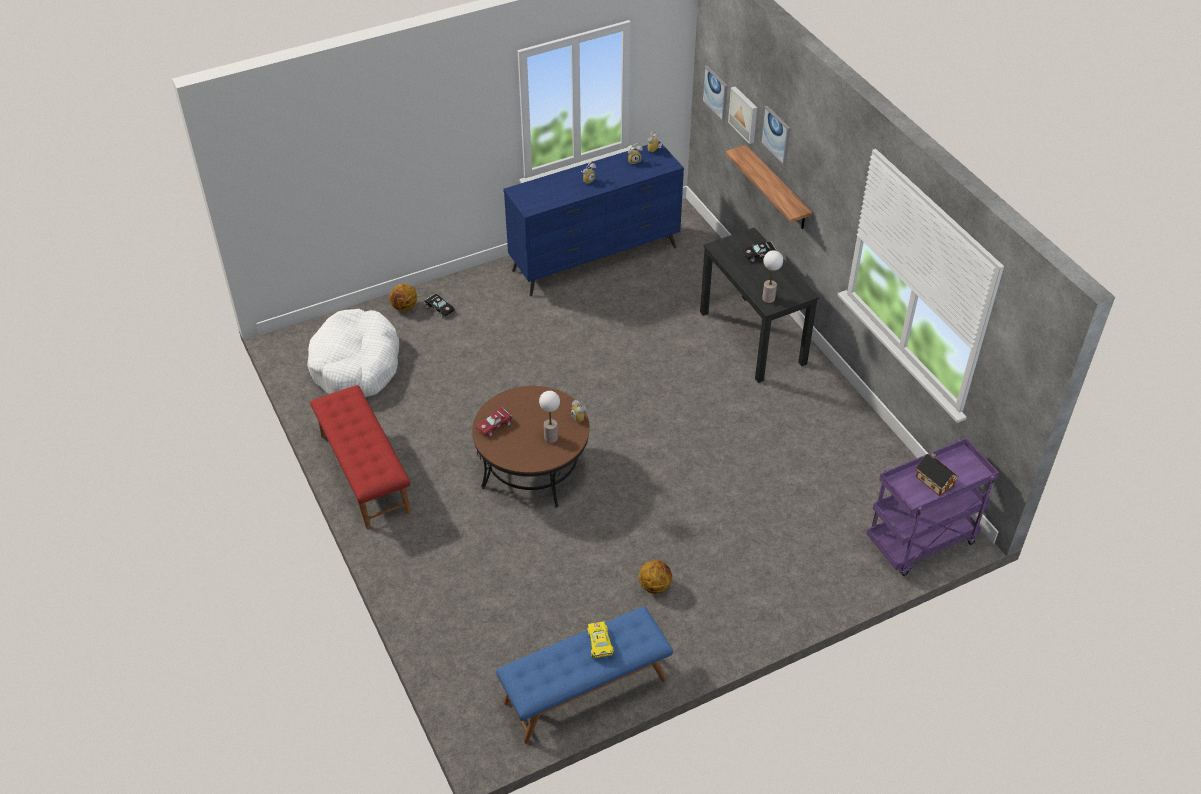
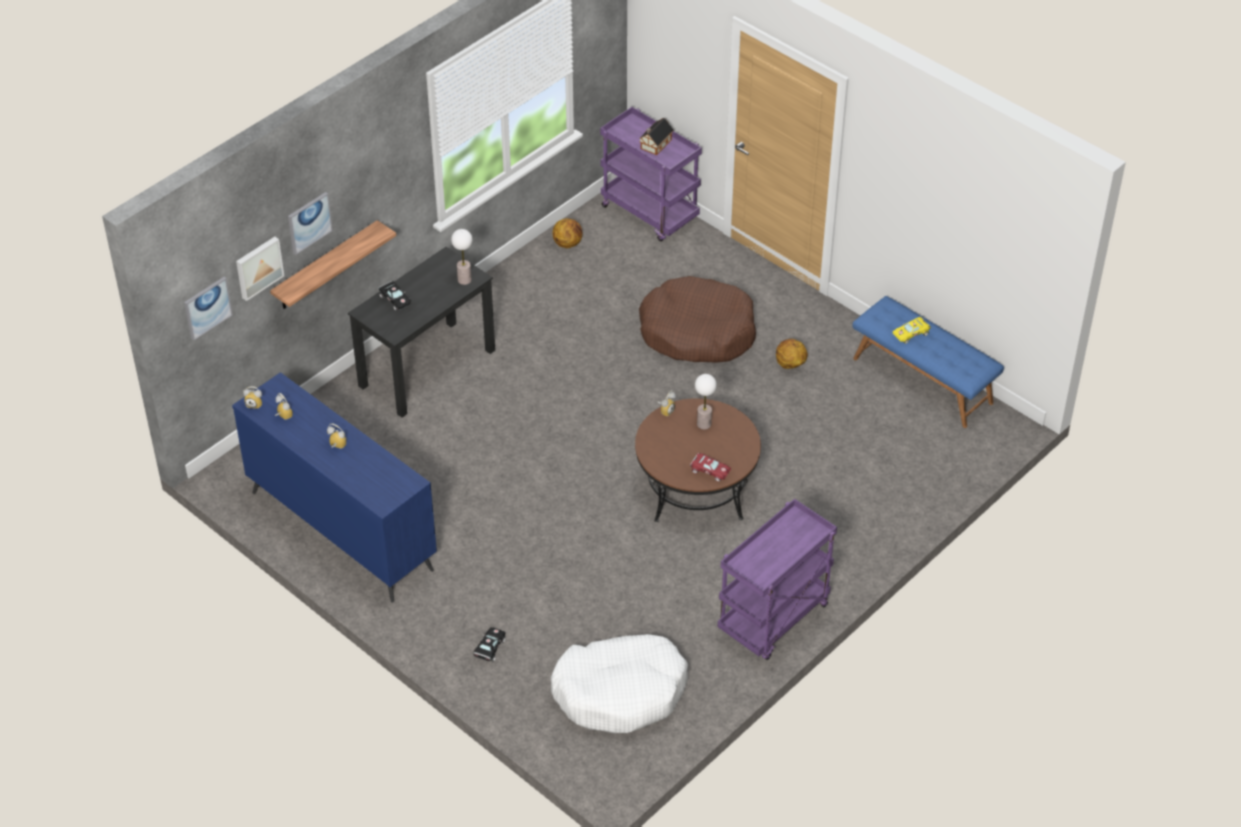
camera: 110 degrees left, 0 degrees up
red bench [310,385,411,529] -> purple cart [717,499,837,660]
basketball [389,284,417,311] -> basketball moved to [552,218,582,248]
none -> brown dog bed [639,276,756,363]

